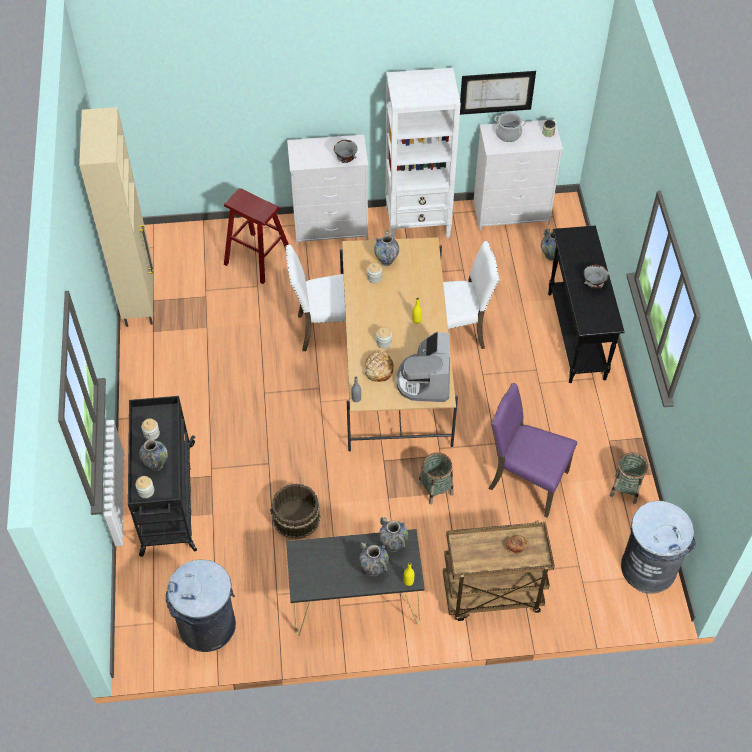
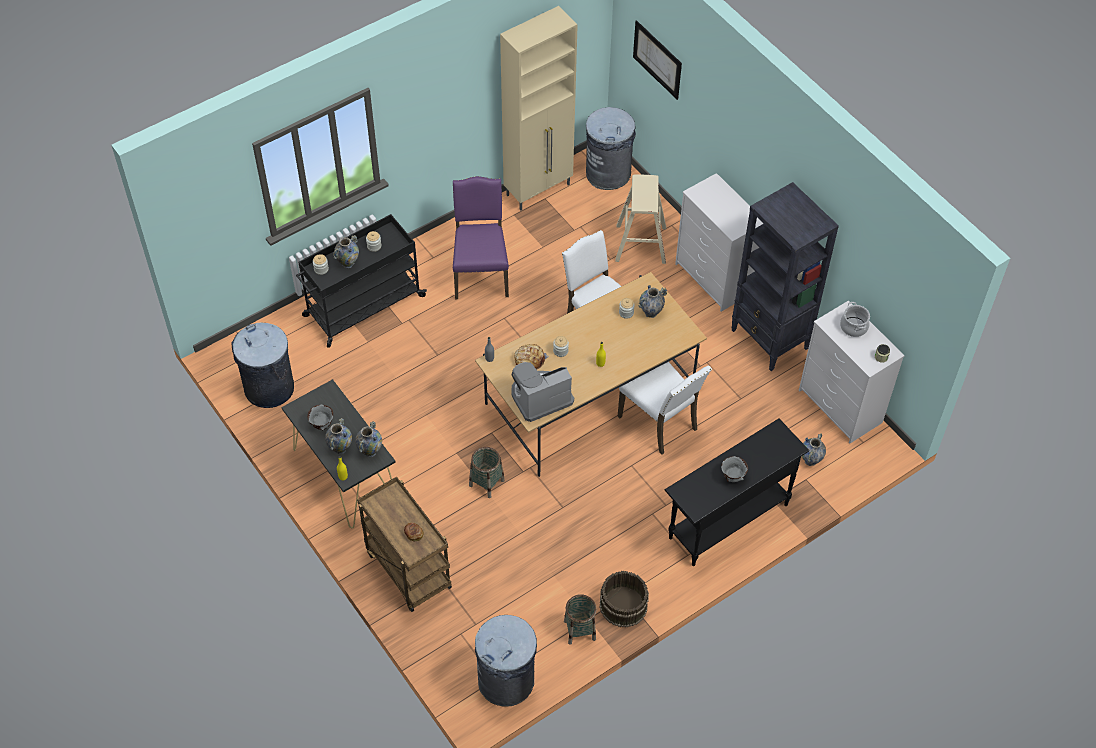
camera: 60 degrees right, 0 degrees up
red stool [224,188,289,284] -> beige stool [615,174,666,264]
brown bucket [270,483,321,539] -> brown bucket moved to [600,571,649,628]
grey bowl [334,140,358,163] -> grey bowl moved to [307,405,333,431]
white bookcase [386,68,461,239] -> black bookcase [731,182,839,371]
picture [460,71,536,115] -> picture moved to [633,20,682,100]
purple chair [489,383,577,518] -> purple chair moved to [453,176,509,299]
none -> grey trash can [586,107,636,190]

